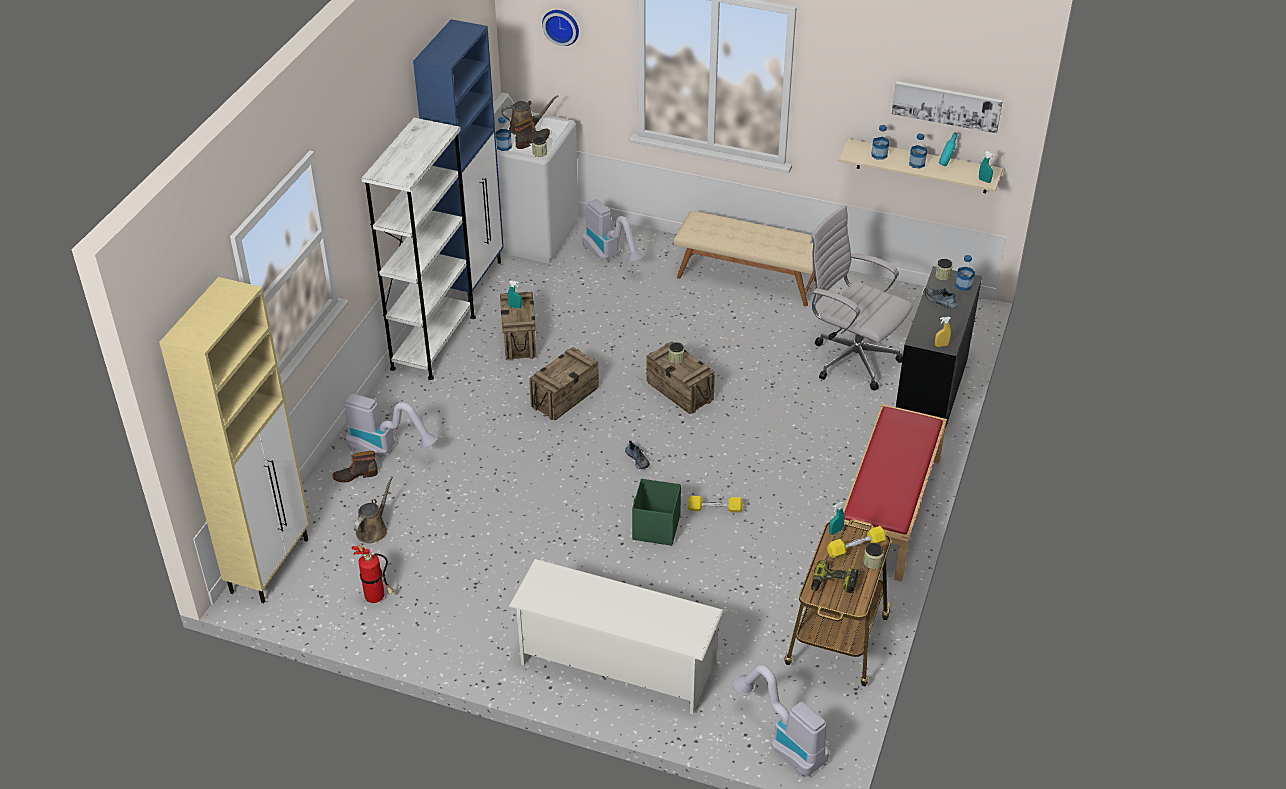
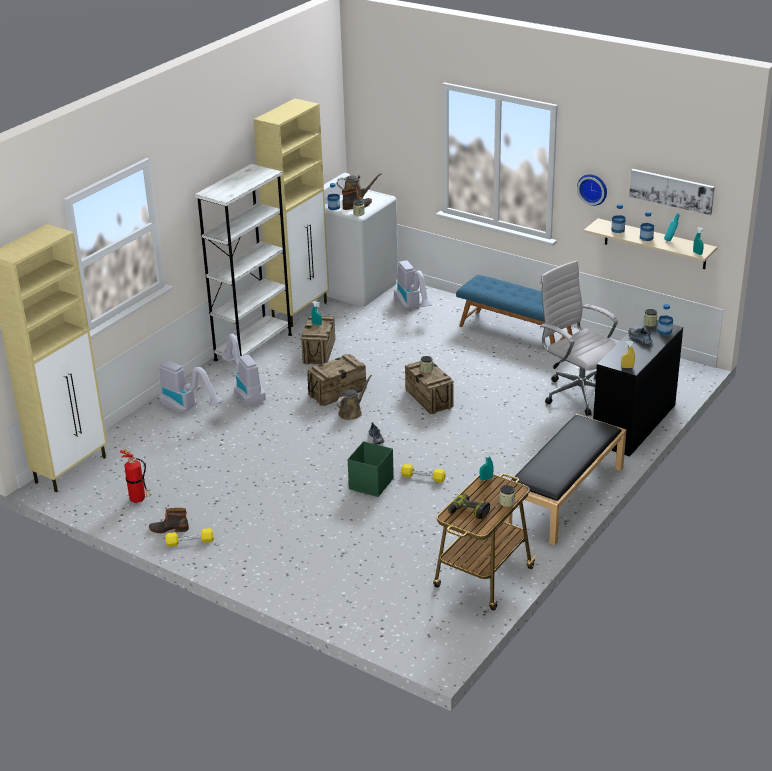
camera: 15 degrees right, 10 degrees down
boot [333,451,378,483] -> boot moved to [149,508,189,533]
brown watering can [354,476,393,543] -> brown watering can moved to [336,375,372,420]
blue cabinet [413,19,504,302] -> beige cabinet [254,98,329,327]
white shoe rack [509,559,724,714] -> none
wall clock [542,10,579,46] -> wall clock moved to [577,174,607,206]
beige bench [674,211,816,306] -> blue bench [456,275,573,344]
vacuum cleaner [734,665,829,777] -> vacuum cleaner moved to [222,334,266,406]
yellow dumbbell [827,526,886,558] -> yellow dumbbell moved to [165,528,214,547]
red bench [834,404,947,582] -> black bench [504,414,626,545]

